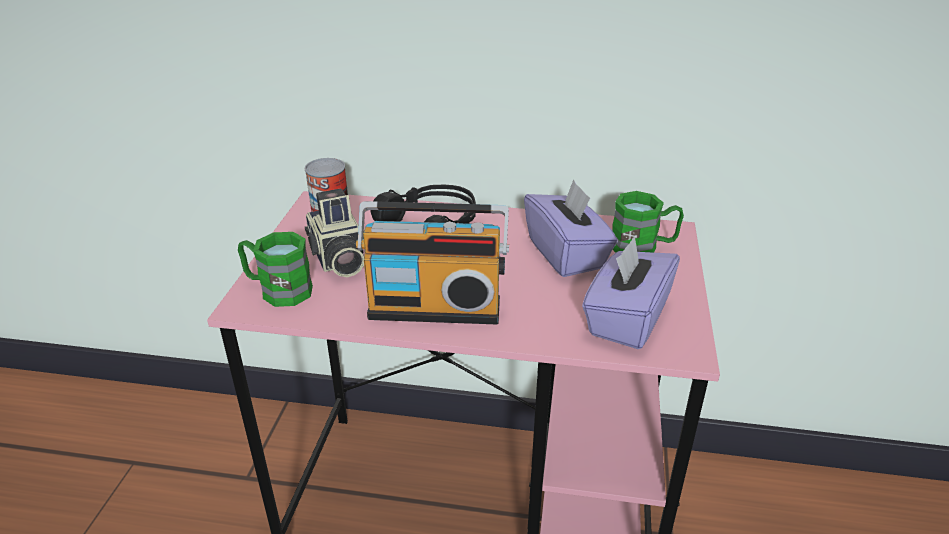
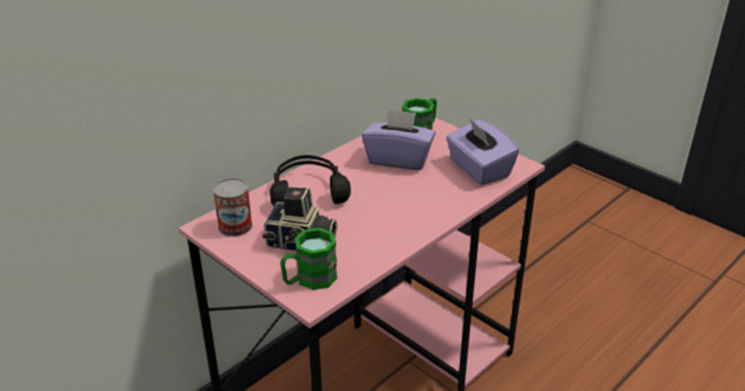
camera: 55 degrees left, 0 degrees up
radio [356,201,509,325] -> none

